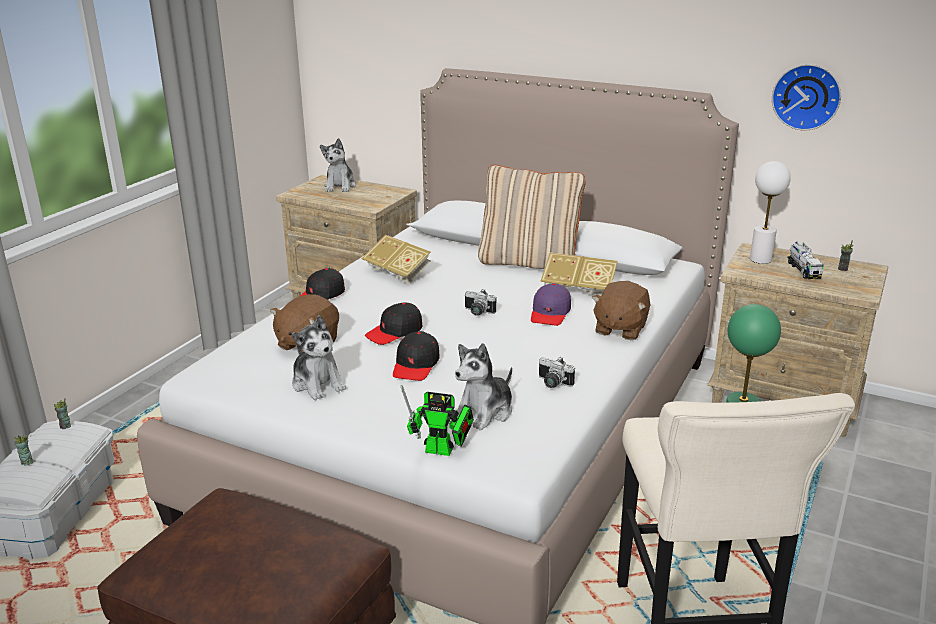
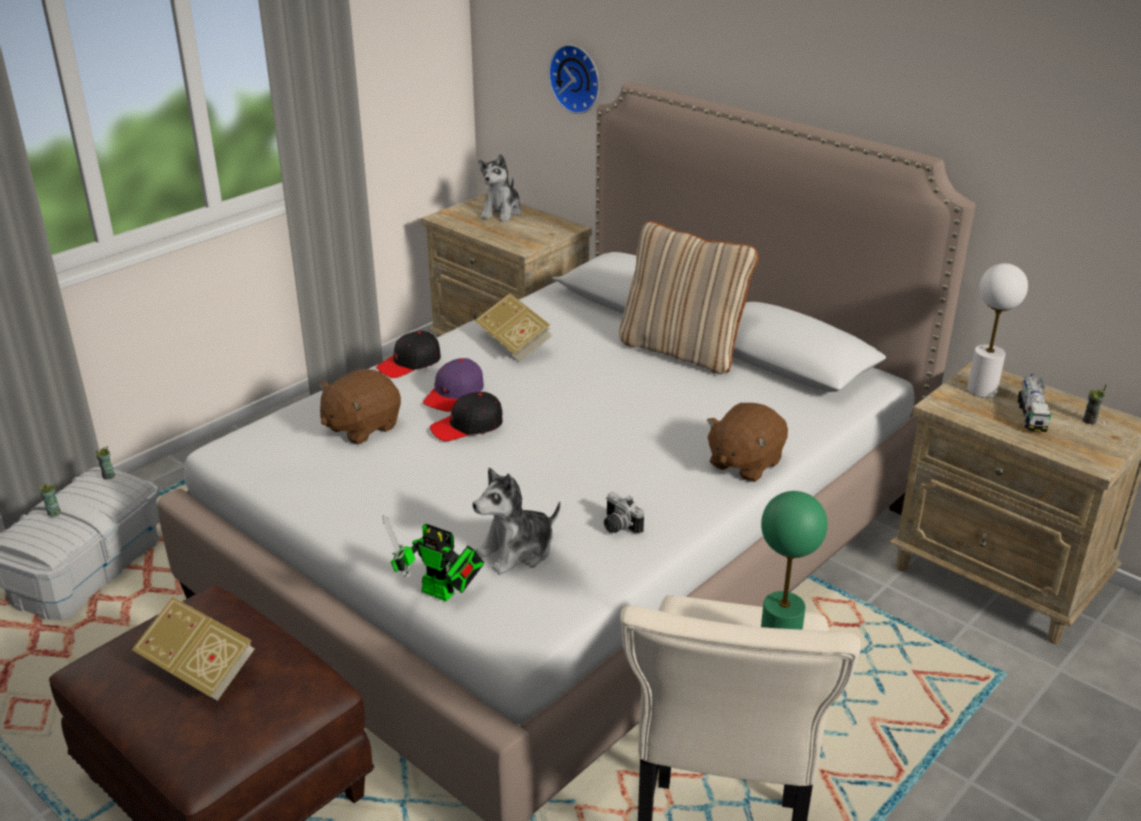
camera: 15 degrees right, 5 degrees up
plush toy [292,315,346,400] -> none
black cap [393,331,440,381] -> none
camera [465,289,497,316] -> none
purple cap [531,283,571,326] -> purple cap moved to [423,358,484,412]
book [540,253,618,296] -> book moved to [132,597,254,701]
wall clock [772,64,841,130] -> wall clock moved to [548,44,599,114]

